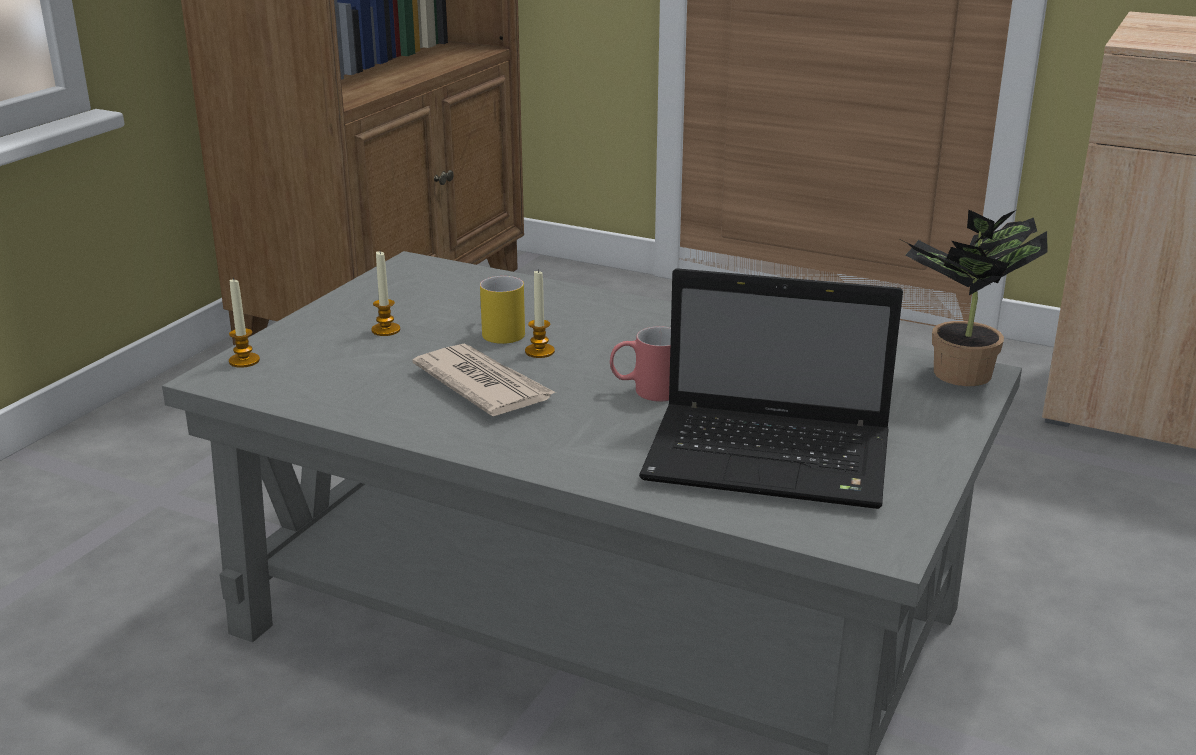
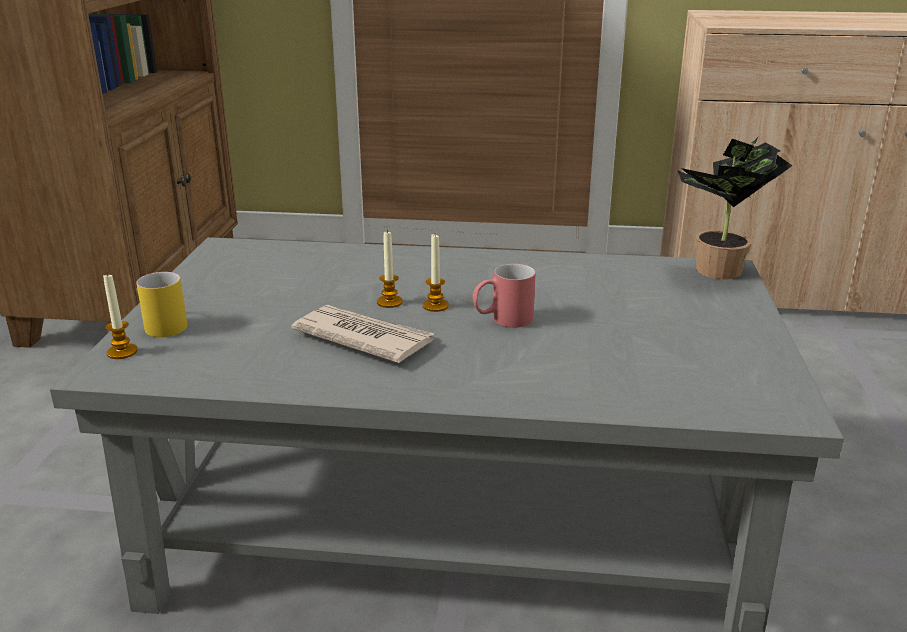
camera: 20 degrees left, 0 degrees up
candle [371,251,400,336] -> candle moved to [423,234,449,312]
yellow mug [480,276,525,344] -> yellow mug moved to [136,272,188,337]
laptop [639,268,903,509] -> none

